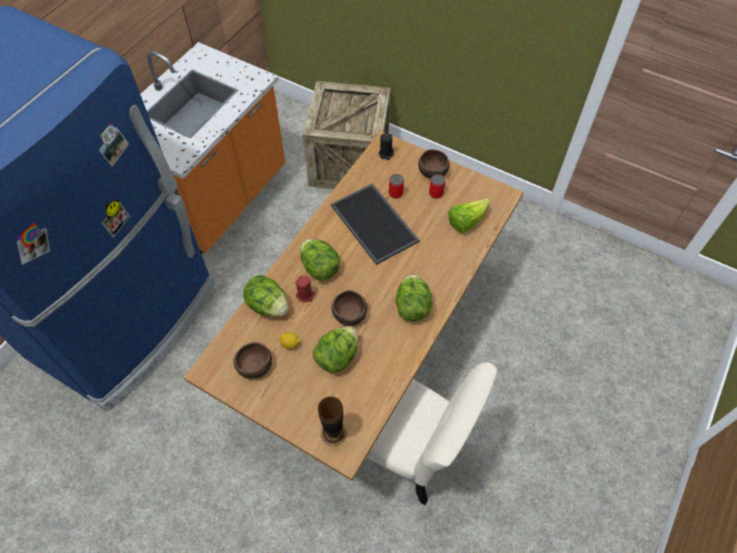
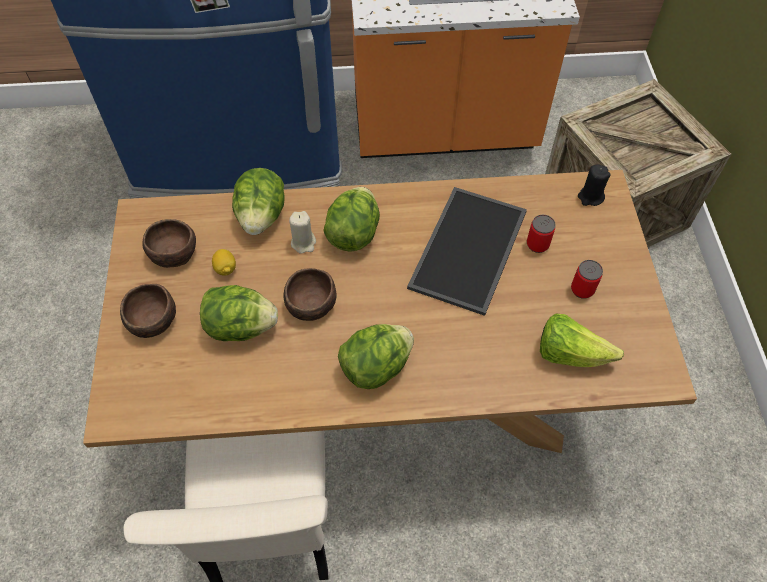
camera: 55 degrees right, 0 degrees up
red candle [295,276,315,302] -> beige candle [289,211,316,254]
vase [318,396,347,446] -> none
brown bowl [418,149,449,179] -> brown bowl moved to [120,284,176,338]

